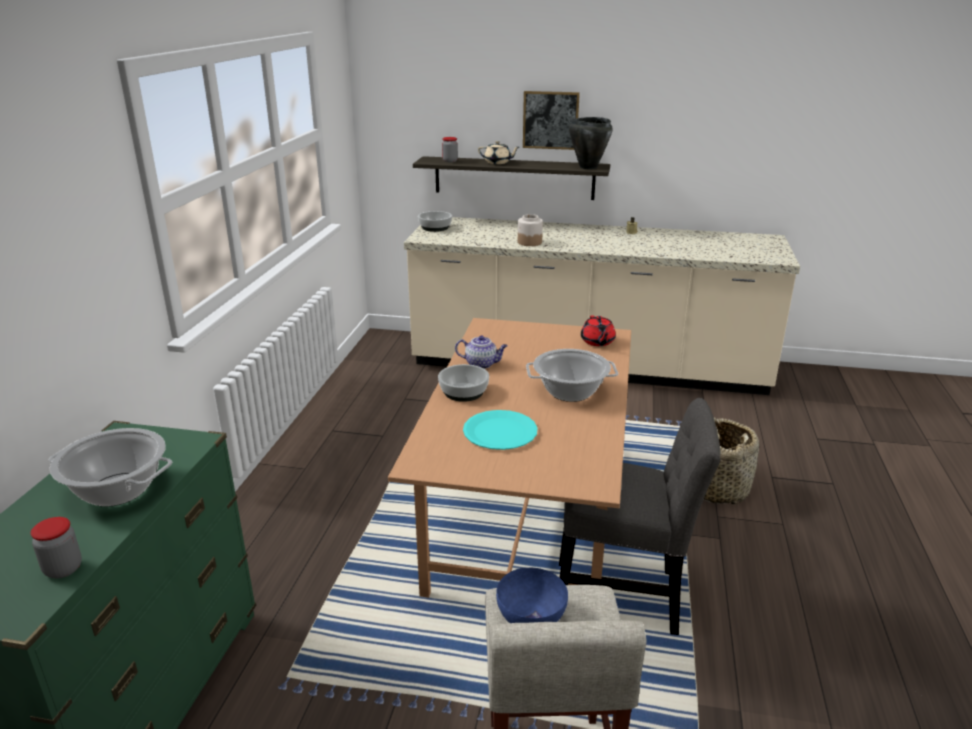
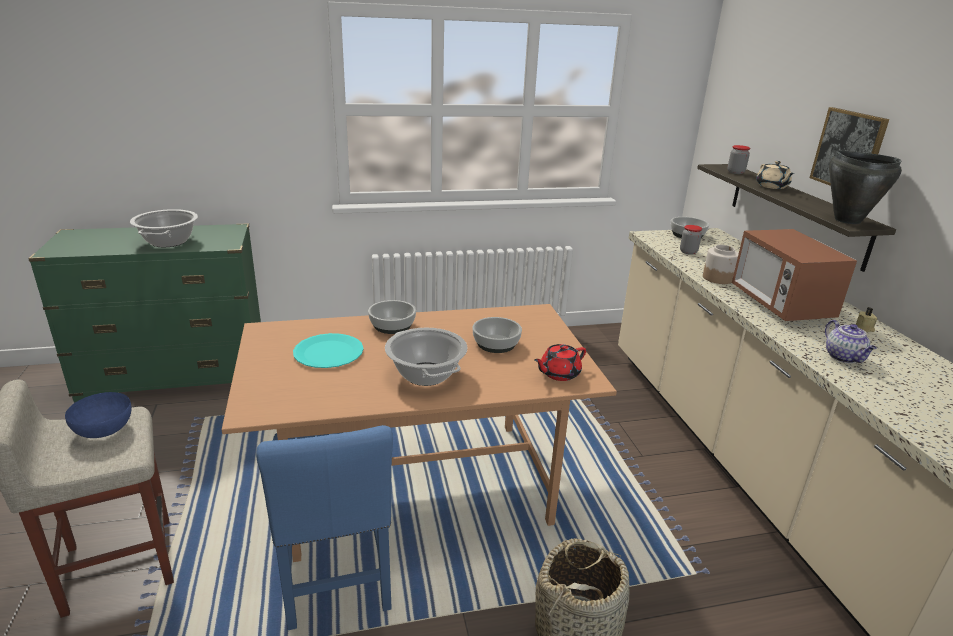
camera: 65 degrees right, 0 degrees up
jar [31,517,82,578] -> jar moved to [680,225,702,255]
teapot [455,335,508,369] -> teapot moved to [825,320,877,363]
grey chair [559,398,720,635] -> blue chair [256,425,393,630]
none -> bowl [472,317,522,353]
none -> microwave [732,229,857,321]

